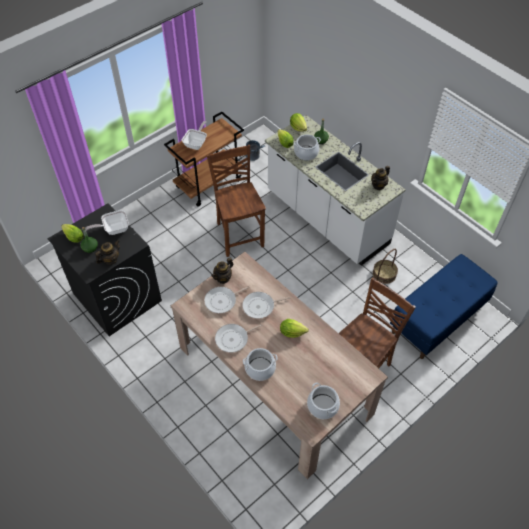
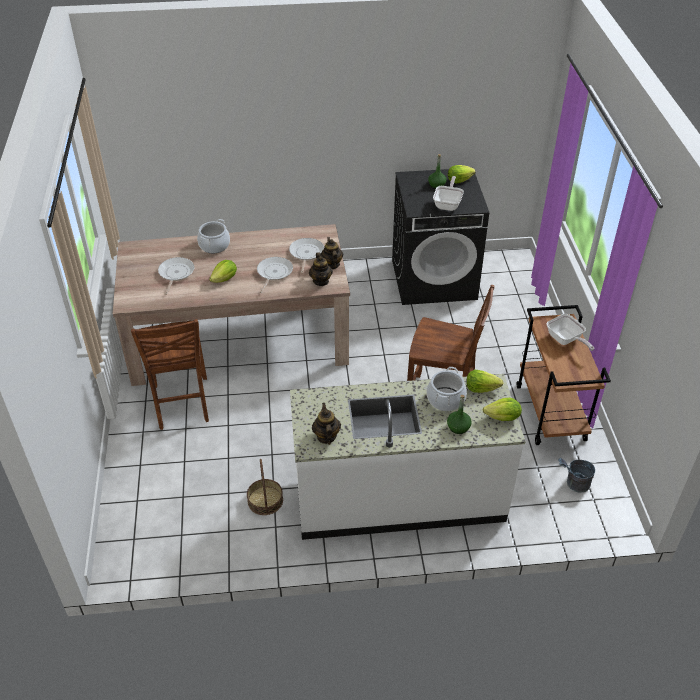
camera: 125 degrees right, 10 degrees down
teapot [95,240,120,265] -> teapot moved to [309,252,333,286]
frying pan [215,324,262,353] -> frying pan moved to [158,257,194,295]
cooking pot [307,382,340,419] -> none
blue bench [390,254,498,359] -> none

